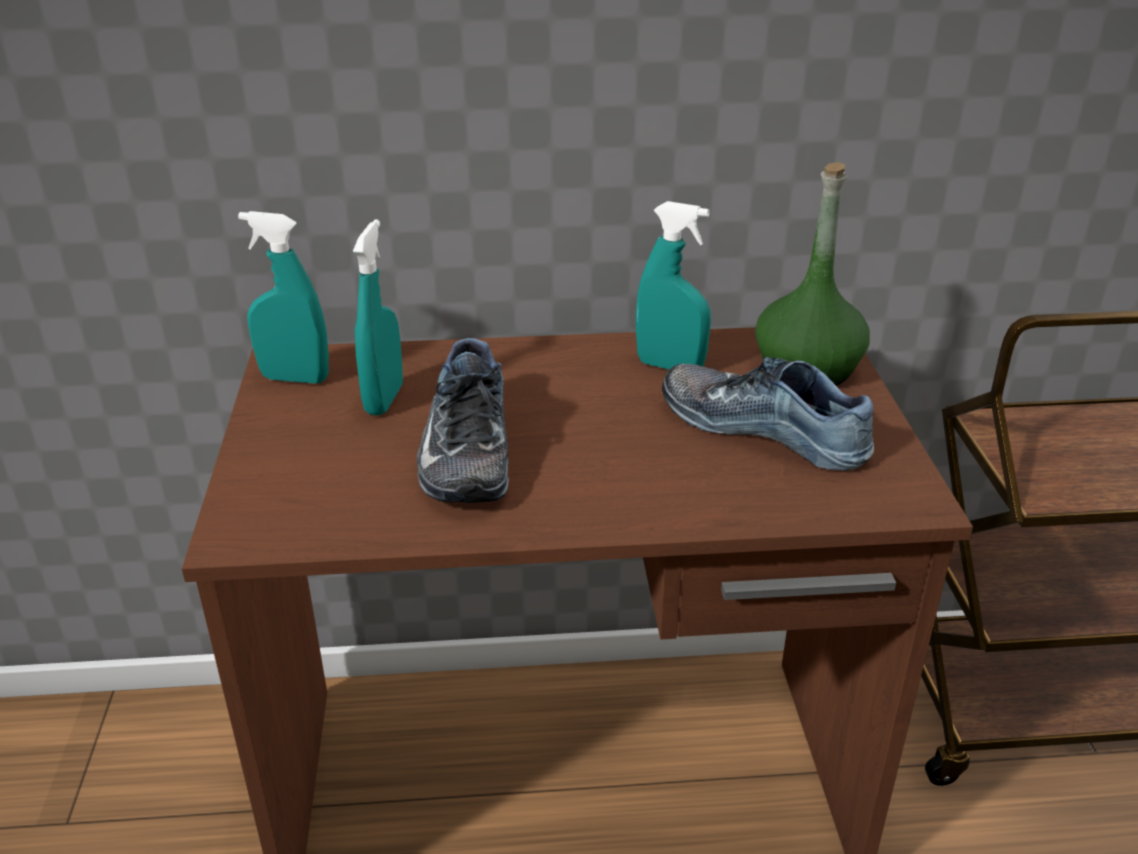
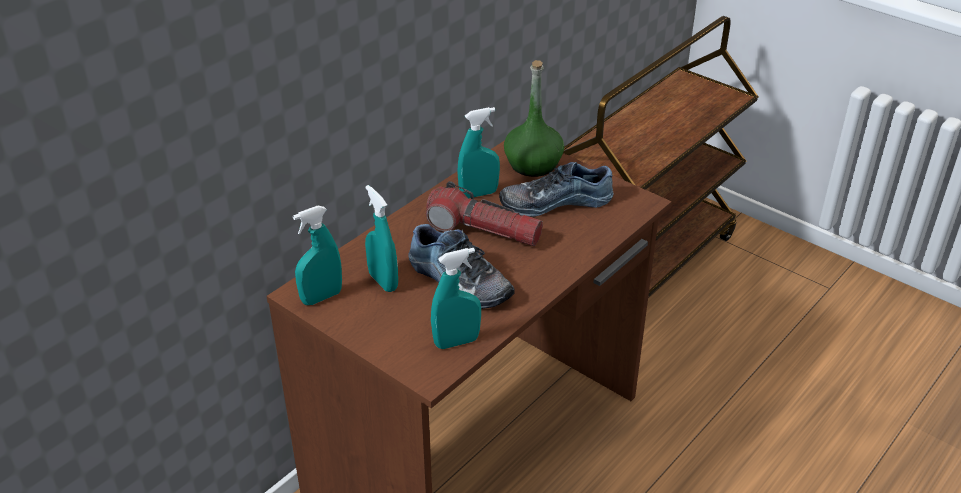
camera: 45 degrees left, 5 degrees up
none -> flashlight [426,181,543,246]
none -> turquoise spray bottle [431,248,481,349]

